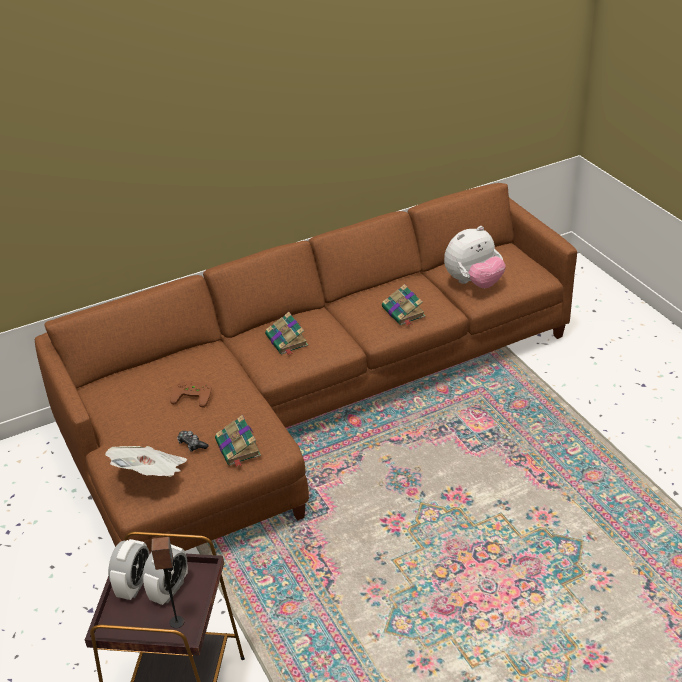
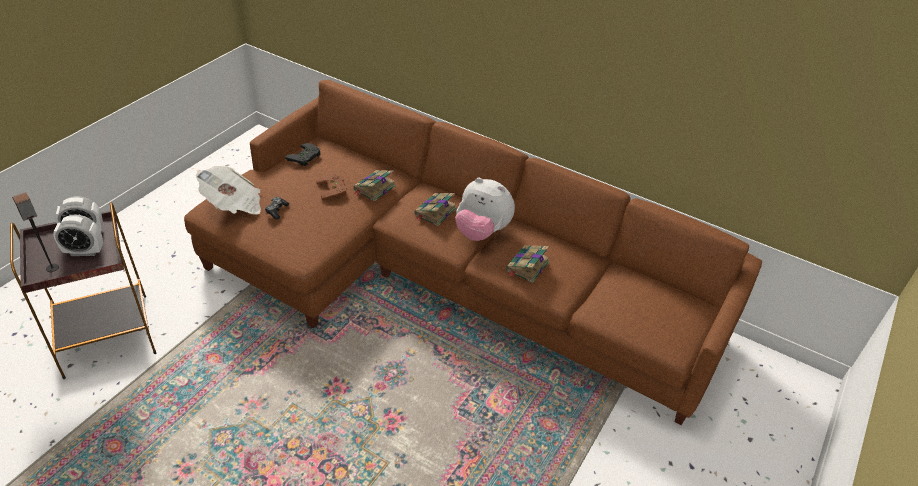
camera: 55 degrees right, 5 degrees up
book [215,415,261,468] -> book moved to [354,170,396,201]
plush toy [444,226,506,288] -> plush toy moved to [455,178,515,241]
none -> black game controller [285,143,321,166]

